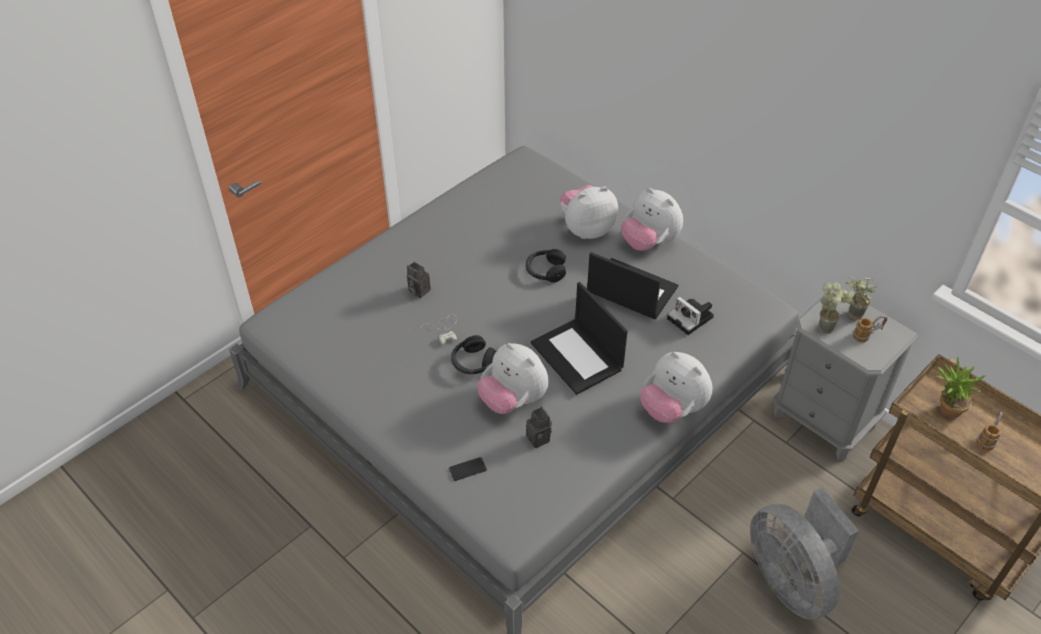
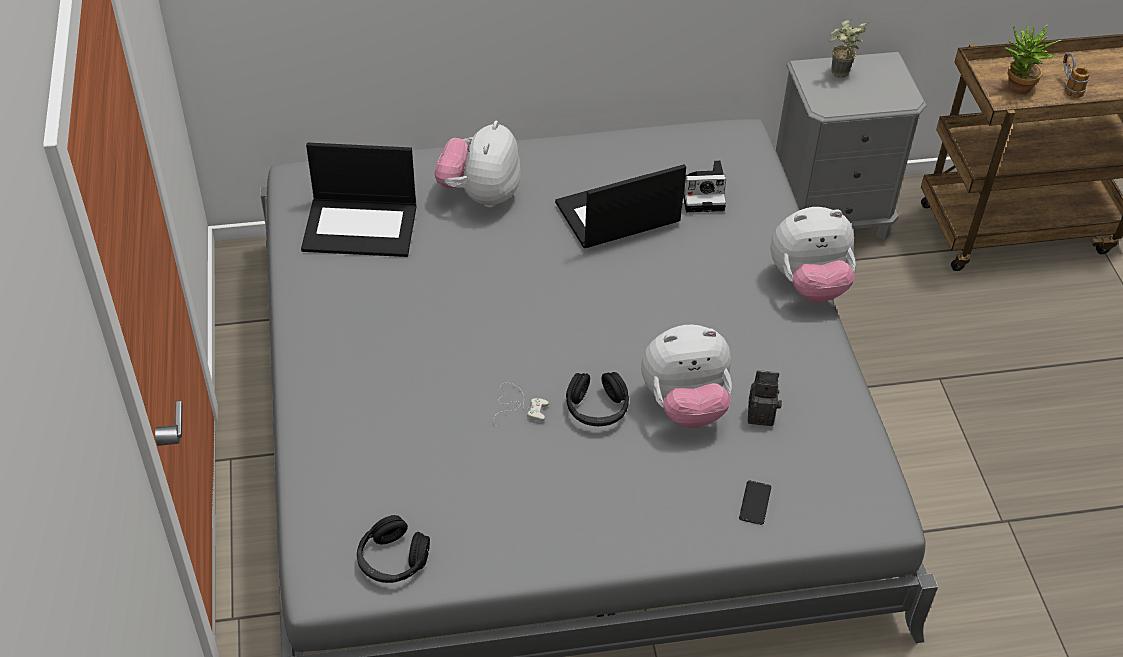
camera: 55 degrees left, 0 degrees up
camera [407,262,431,298] -> none
black headphones [526,249,566,283] -> black headphones moved to [357,515,430,583]
laptop [531,282,628,395] -> laptop moved to [301,143,416,257]
plush toy [621,188,683,251] -> none
grey fan [750,487,859,619] -> none
potted plant [819,282,854,334] -> none
mug [853,316,888,342] -> none

